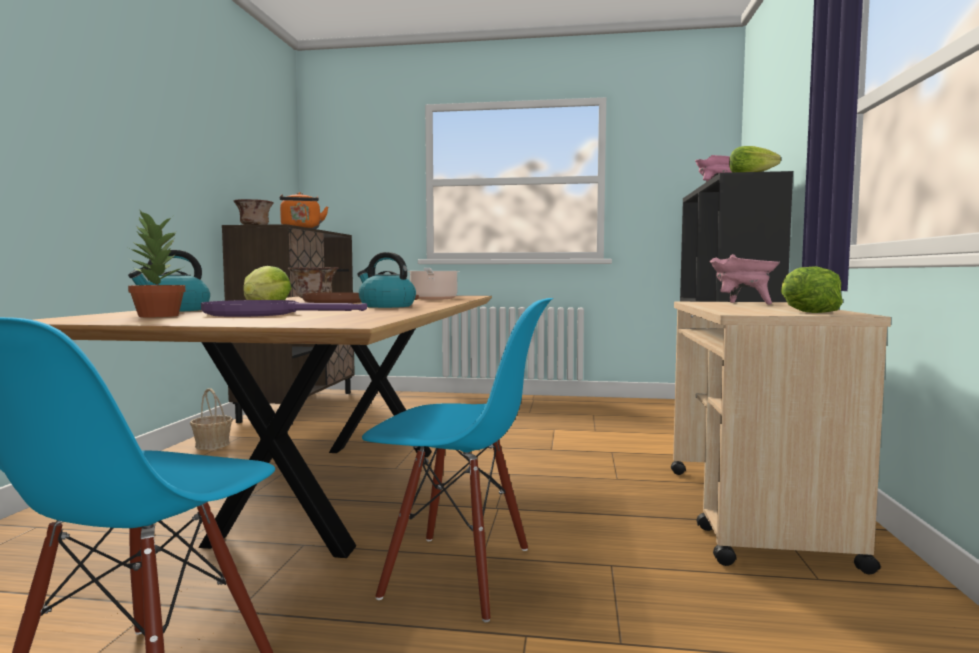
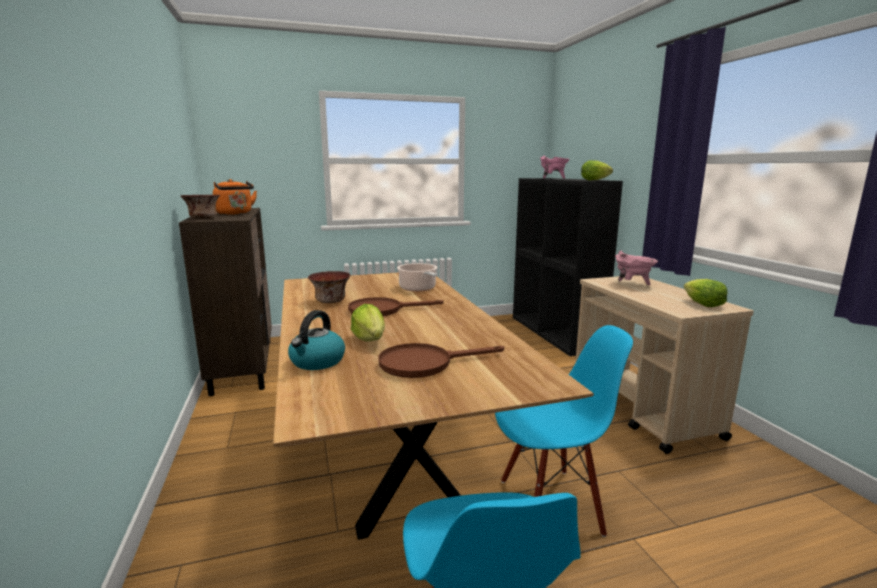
camera: 25 degrees left, 10 degrees up
potted plant [128,209,186,317] -> none
basket [190,388,233,450] -> none
purple frying pan [201,300,367,317] -> brown frying pan [378,343,504,378]
kettle [357,252,416,308] -> none

